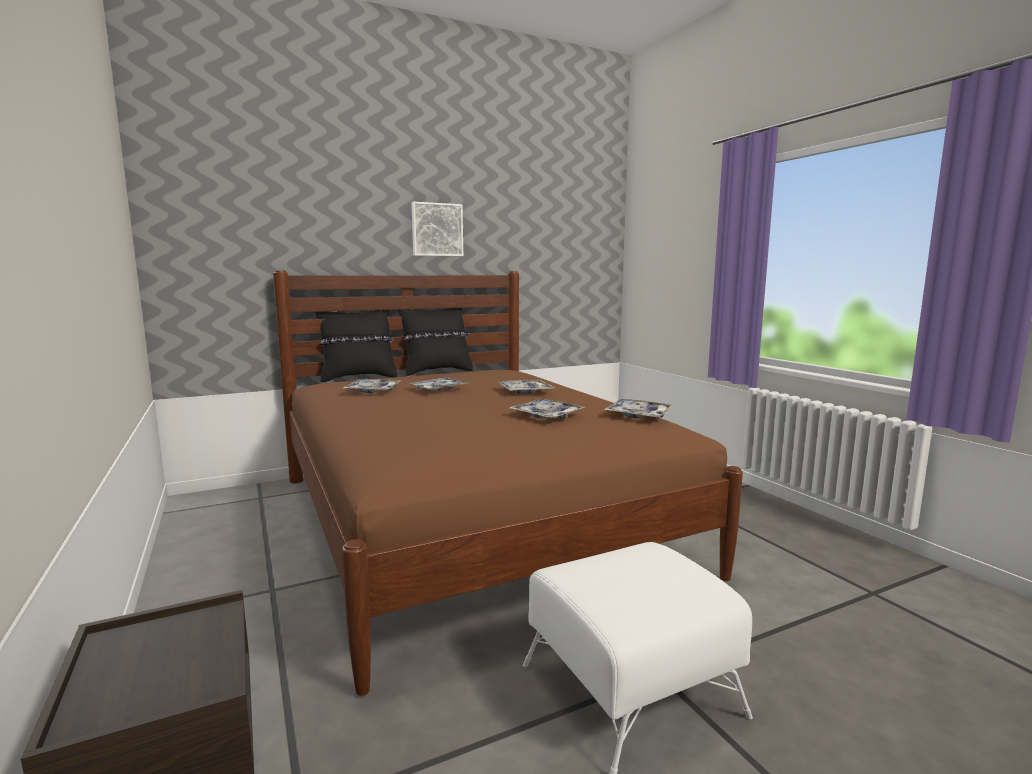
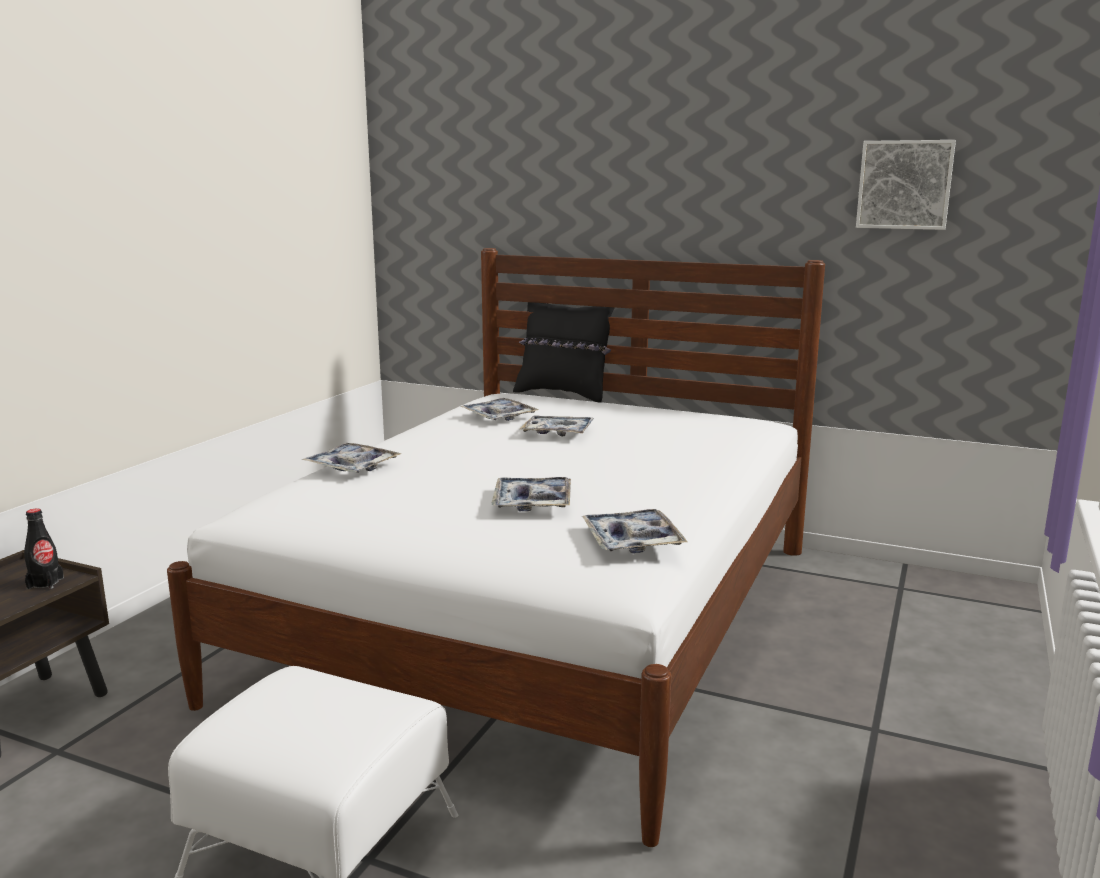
camera: 50 degrees right, 5 degrees up
brown bed [273,270,743,696] -> white bed [167,248,825,847]
black pillow [398,308,473,376] -> none
picture [411,202,463,256] -> picture moved to [856,140,956,230]
tray [497,380,555,394] -> tray moved to [302,443,402,473]
none -> black bottle [24,509,64,589]

